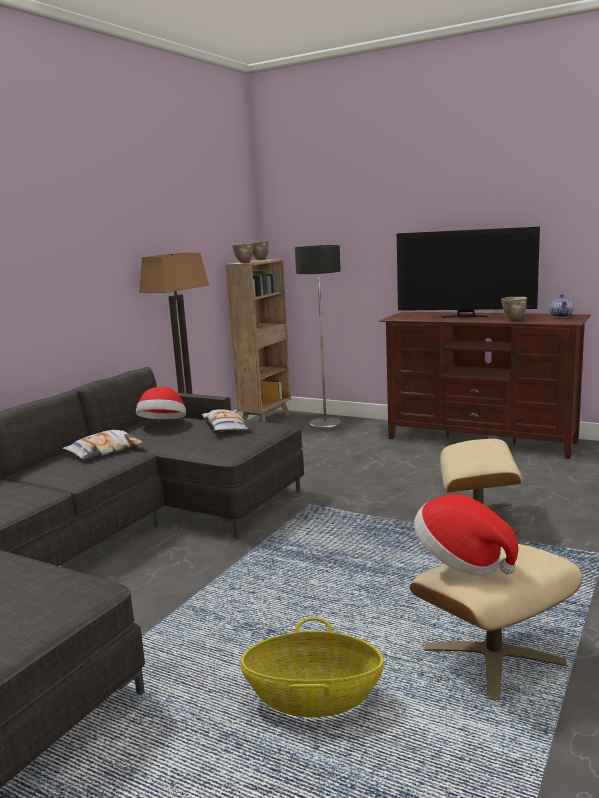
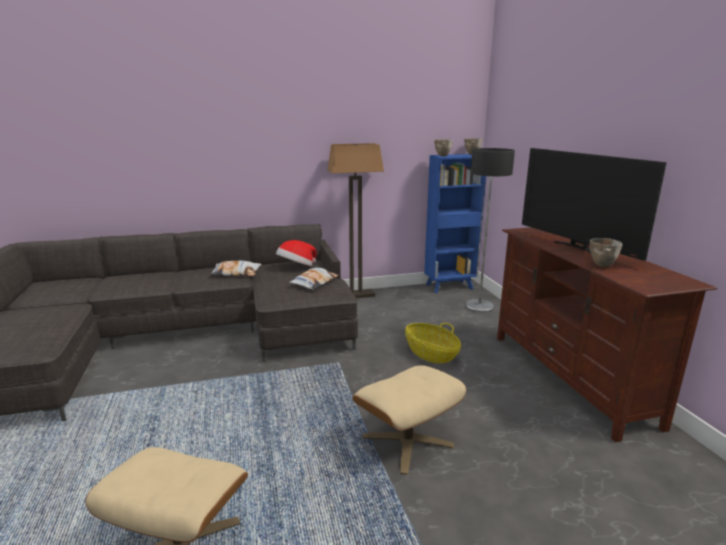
camera: 45 degrees right, 5 degrees up
brown bookcase [225,259,291,422] -> blue bookcase [424,154,486,293]
basket [241,617,384,718] -> basket moved to [405,323,461,363]
hat [414,494,518,576] -> none
teapot [549,294,574,318] -> none

